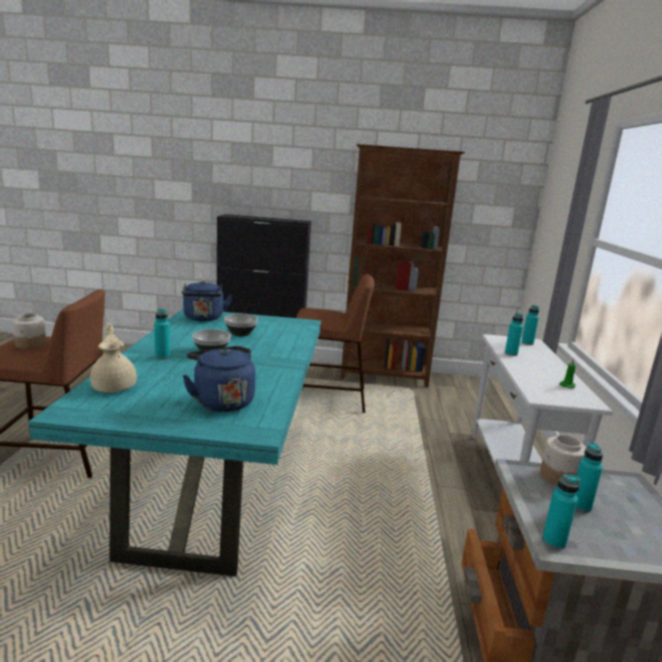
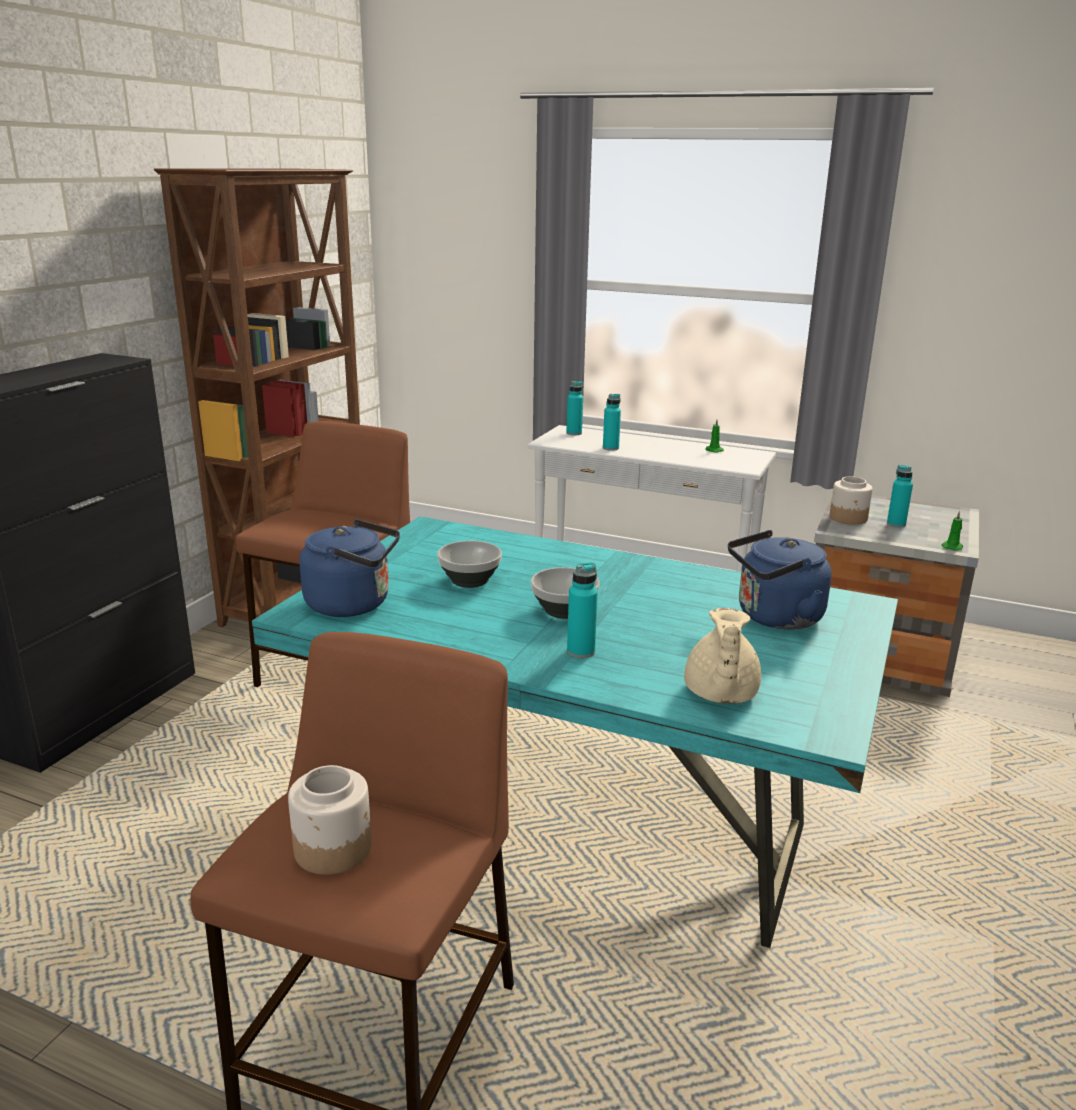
camera: 70 degrees left, 5 degrees up
beige teapot [90,323,137,392] -> beige teapot turned 75 degrees counterclockwise [684,608,761,704]
turquoise bottle [542,474,580,550] -> green candle [942,511,963,551]

